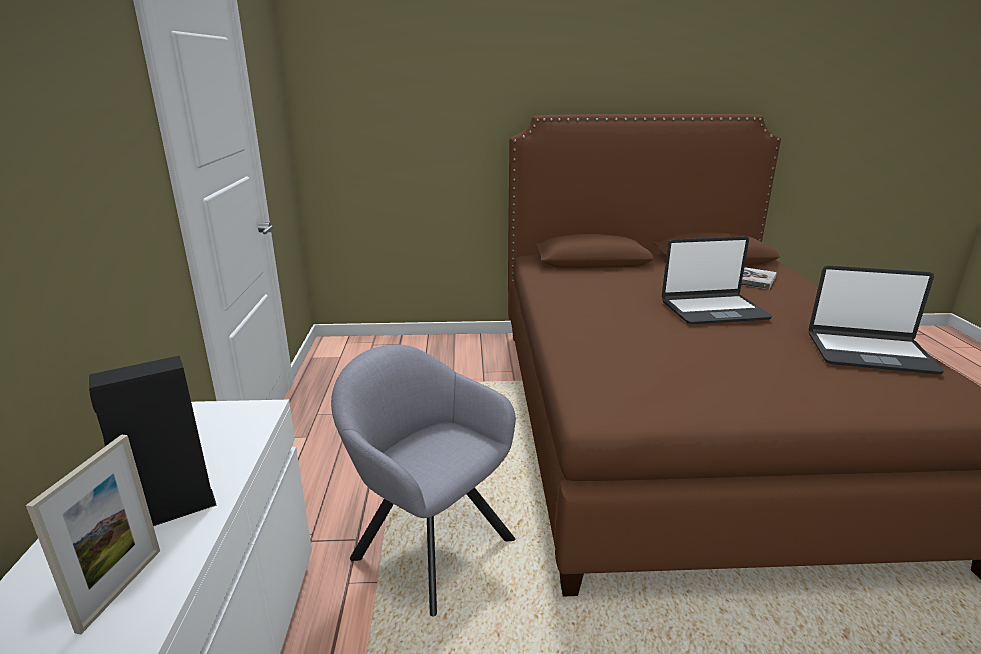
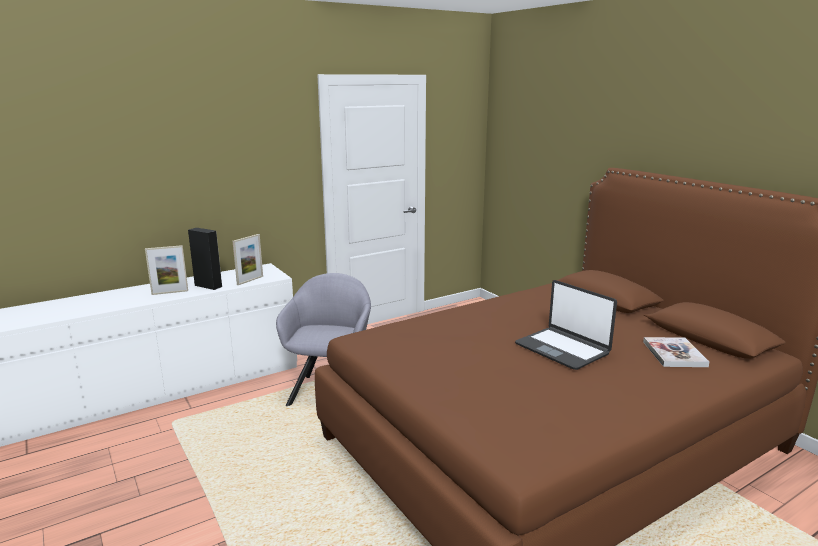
camera: 60 degrees right, 5 degrees down
laptop [809,265,944,375] -> none
none -> picture frame [233,234,263,285]

